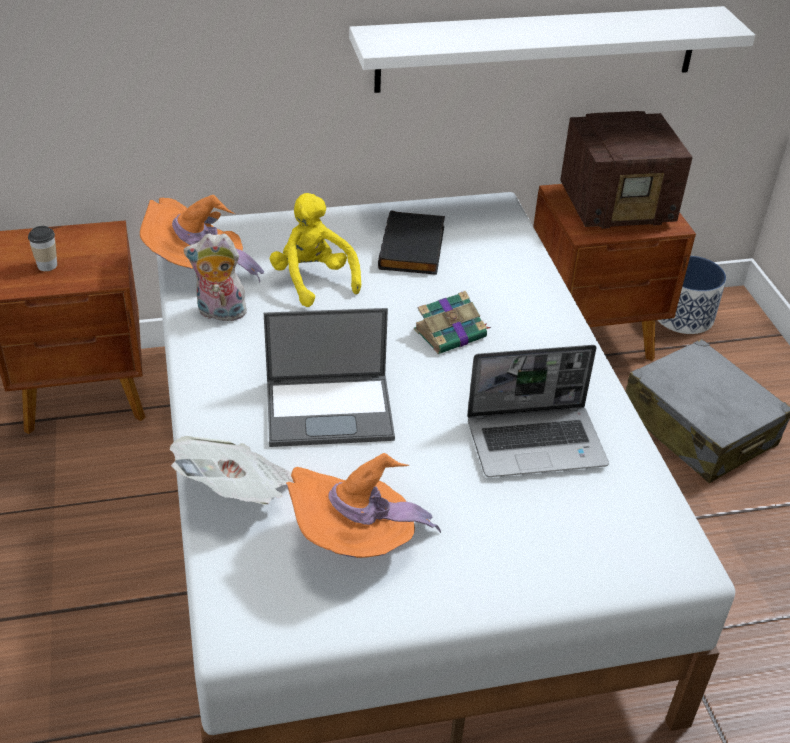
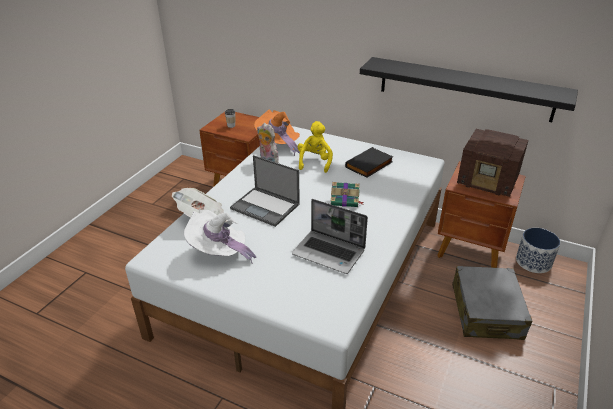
camera: 40 degrees right, 5 degrees down
orange hat [286,453,441,558] -> white hat [184,210,256,263]
white shelf [349,6,755,93] -> black shelf [360,57,578,122]

